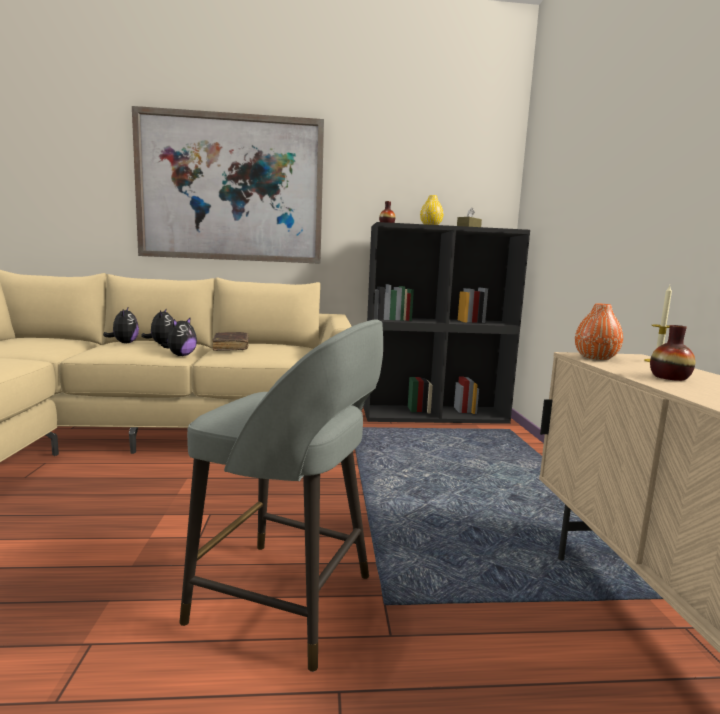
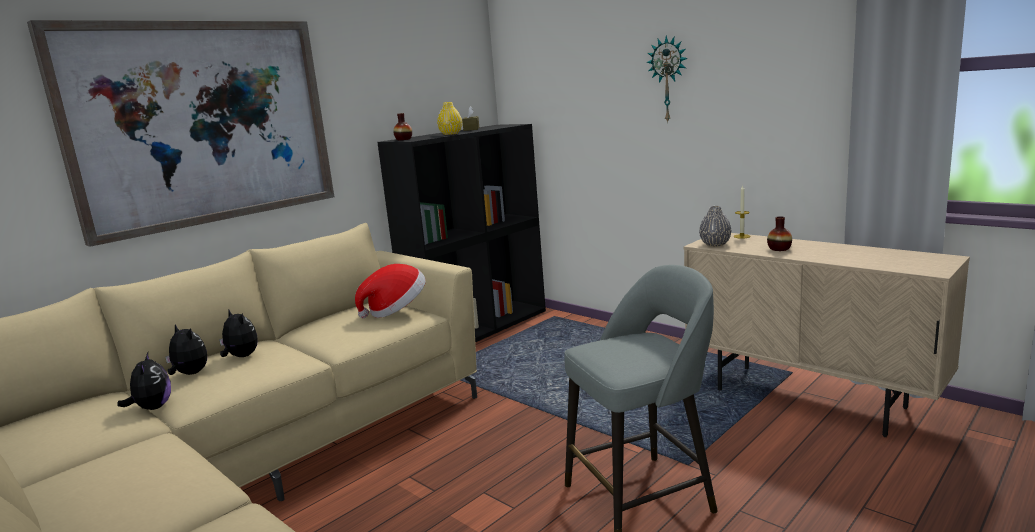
camera: 40 degrees left, 5 degrees up
plush toy [161,317,197,356] -> plush toy moved to [117,352,171,410]
brown book [212,332,249,351] -> none
orange vase [575,303,623,360] -> grey vase [699,206,731,246]
none -> hat [355,264,426,318]
none -> wall clock [647,36,688,123]

